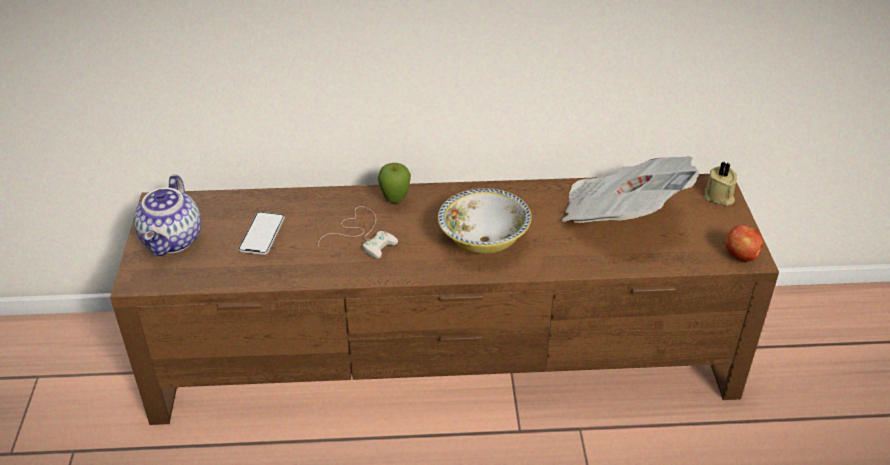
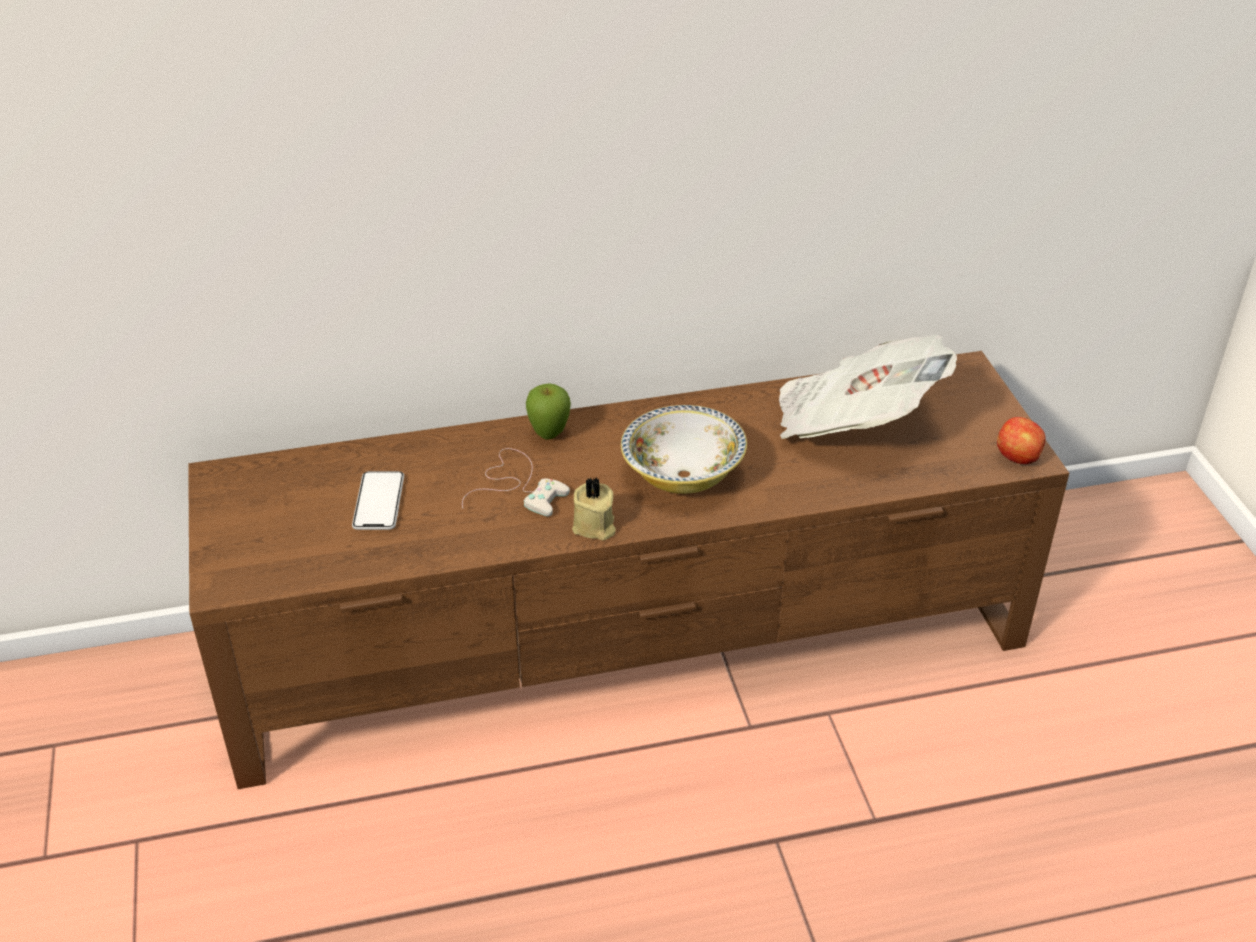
camera: 10 degrees left, 0 degrees up
teapot [134,175,201,256] -> none
beige candle [704,162,737,206] -> beige candle moved to [572,477,616,540]

